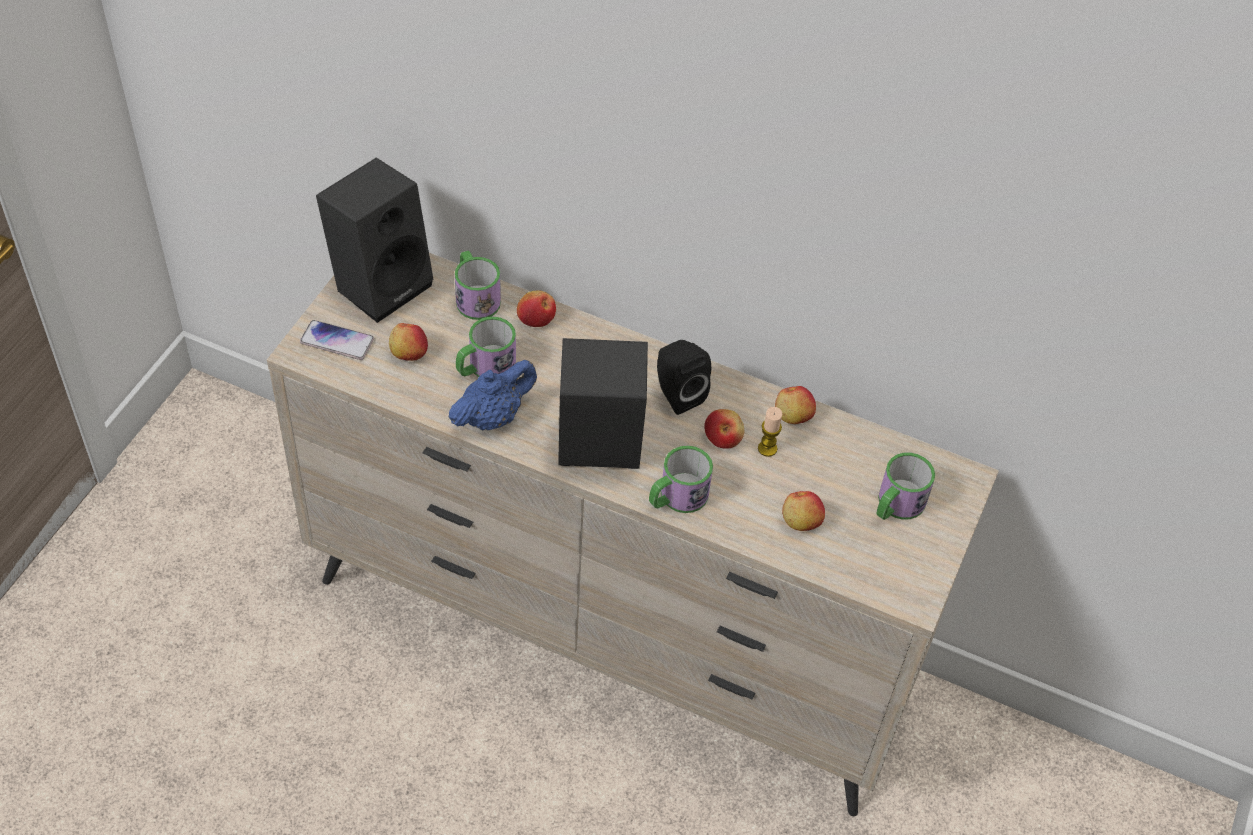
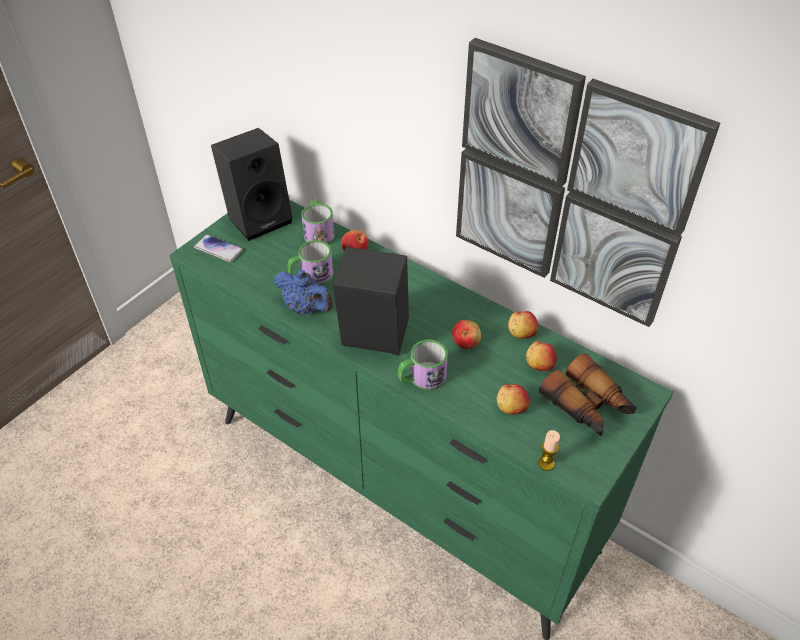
camera: 15 degrees right, 5 degrees down
beige dresser [267,253,999,816] -> green dresser [169,200,674,640]
apple [389,323,428,361] -> apple moved to [526,341,557,371]
blue teapot [449,360,537,431] -> blue teapot turned 60 degrees clockwise [274,269,333,314]
black speaker [657,340,711,415] -> none
candle [758,407,782,457] -> candle moved to [538,430,560,471]
mug [877,453,935,520] -> binoculars [539,353,636,436]
none -> picture [456,38,720,327]

